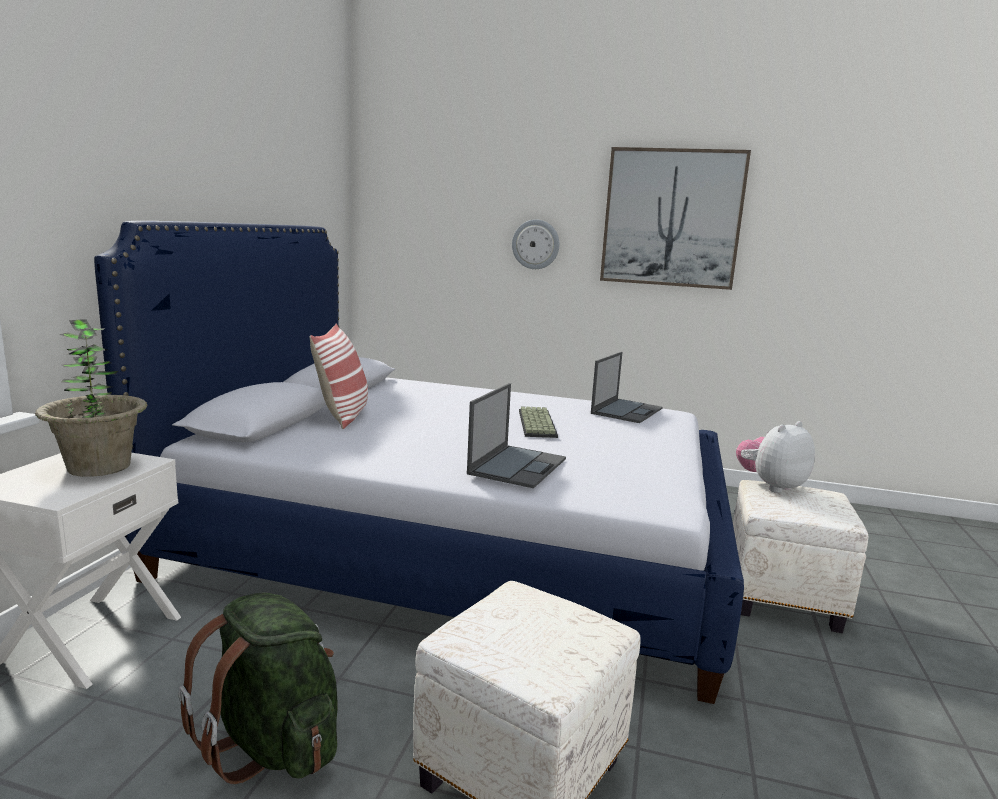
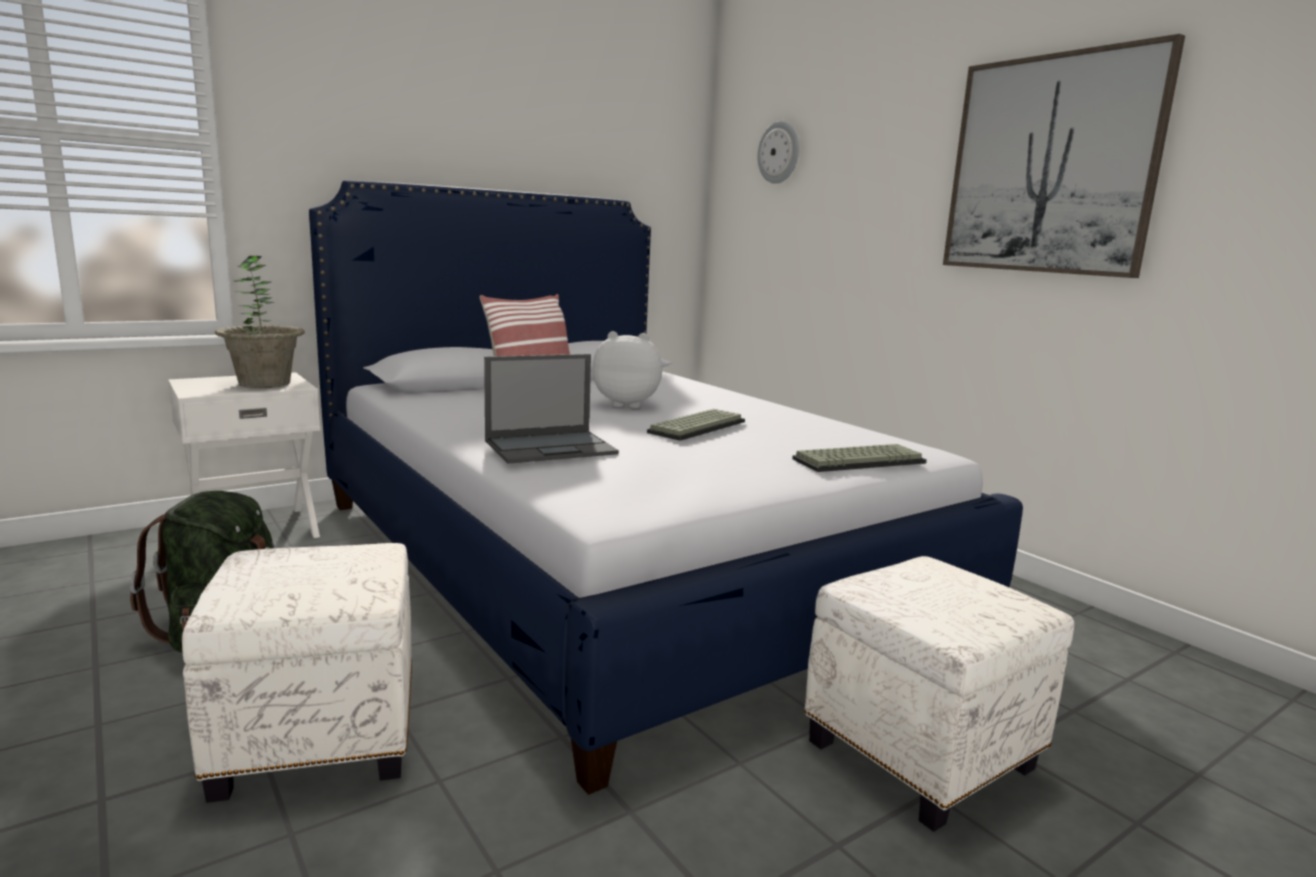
camera: 40 degrees right, 0 degrees up
wall clock [512,219,560,269] -> wall clock moved to [757,121,799,184]
laptop [591,352,662,423] -> none
plush toy [736,421,815,493] -> plush toy moved to [592,331,662,408]
none -> keyboard [792,444,927,472]

